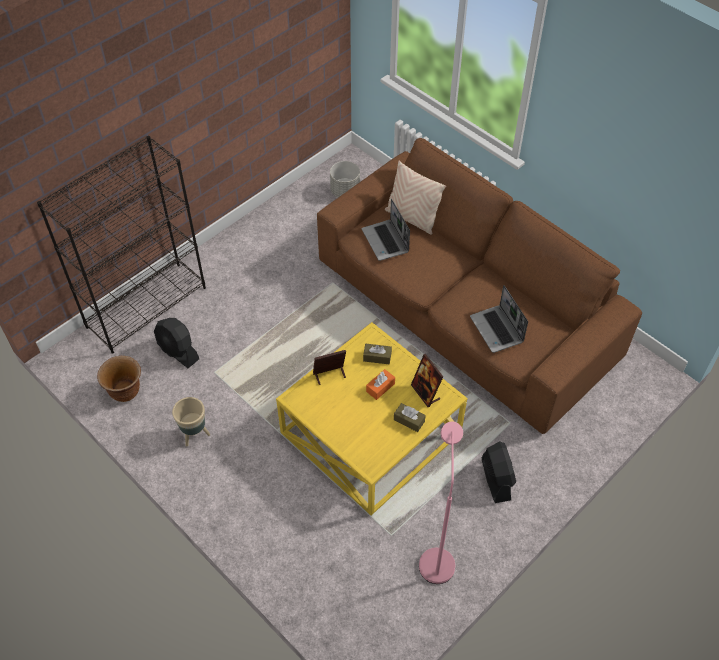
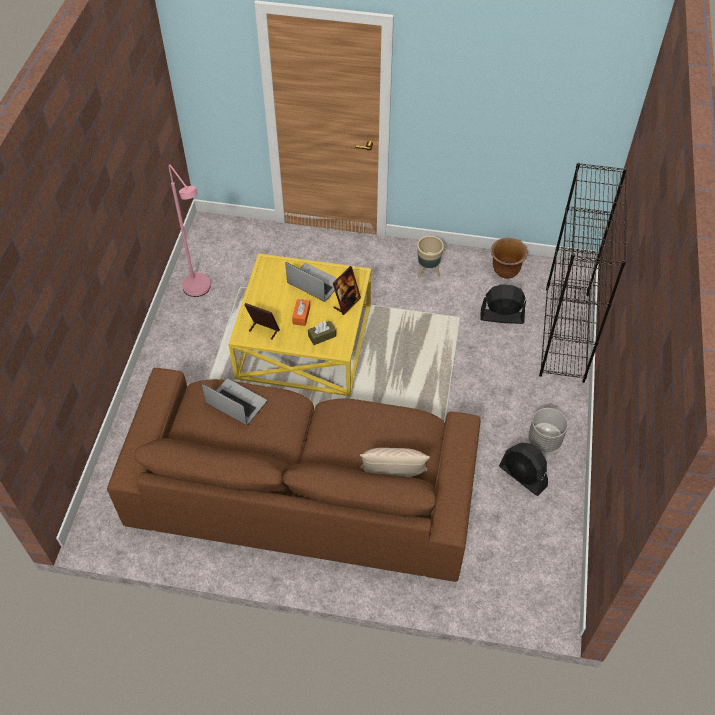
camera: 145 degrees right, 0 degrees up
grey planter [330,161,360,198] -> grey planter moved to [528,408,568,452]
laptop [362,198,410,261] -> laptop moved to [285,262,337,302]
brown tissue box [394,403,426,432] -> none
black fan [482,441,516,503] -> black fan moved to [499,443,548,496]

